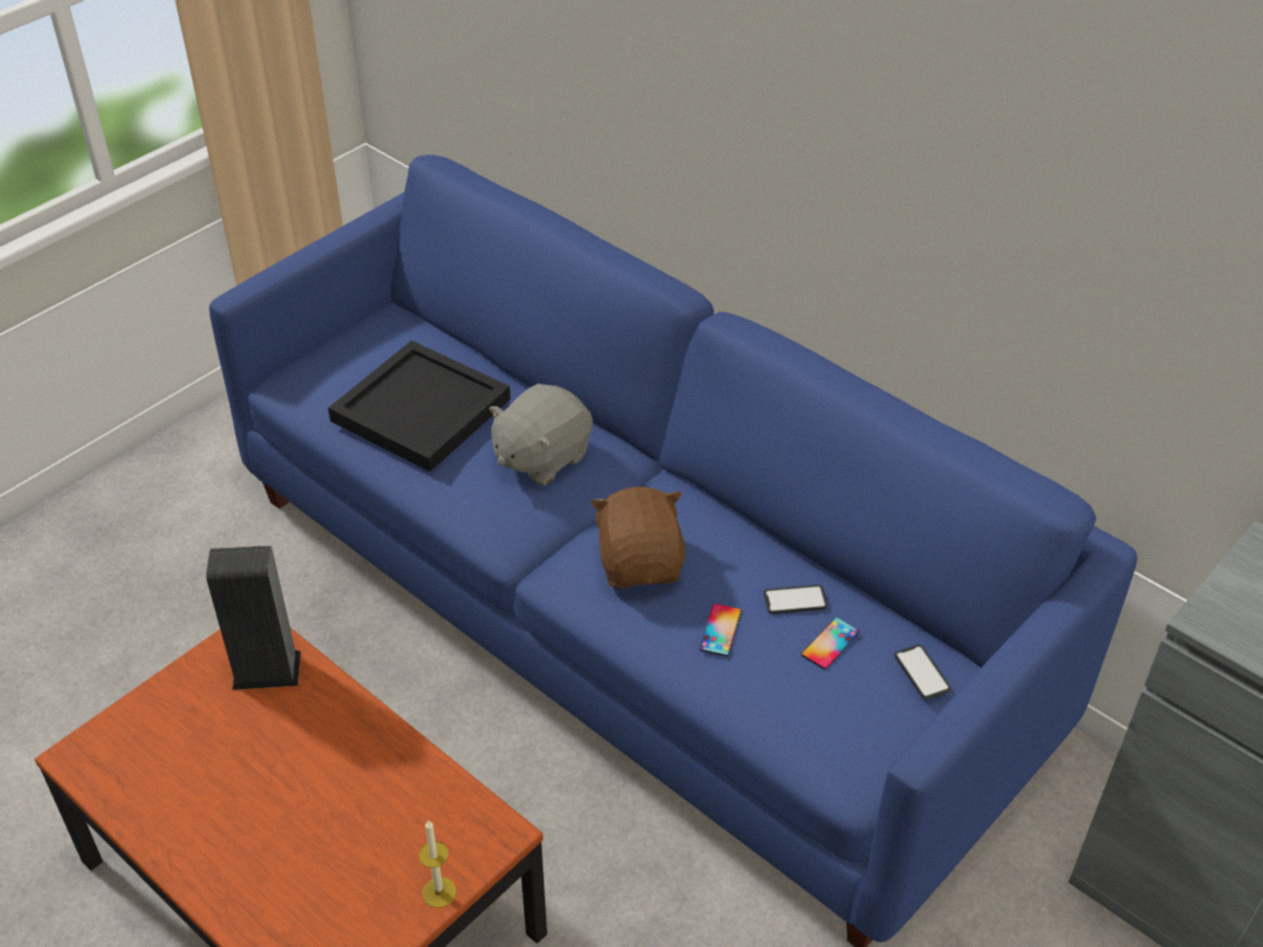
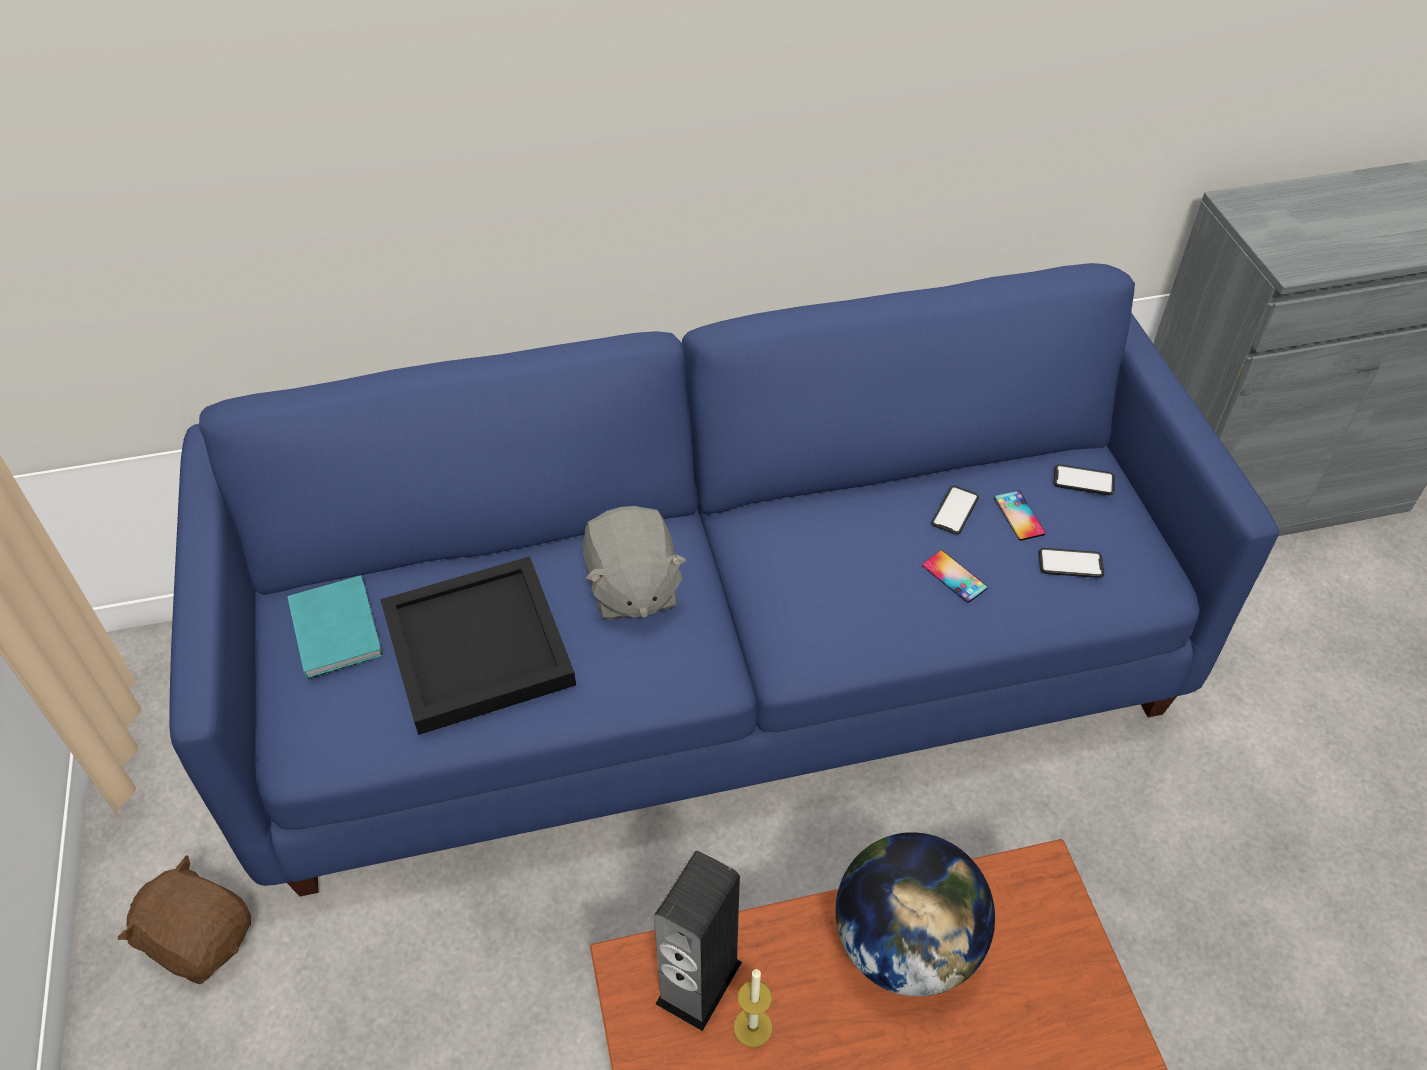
camera: 55 degrees left, 5 degrees up
candle [418,820,457,908] -> candle moved to [734,969,772,1047]
brown plush toy [591,487,686,588] -> brown plush toy moved to [118,856,251,984]
none -> turquoise book [287,575,383,679]
none -> globe [836,832,995,997]
none -> phone [1039,548,1104,578]

